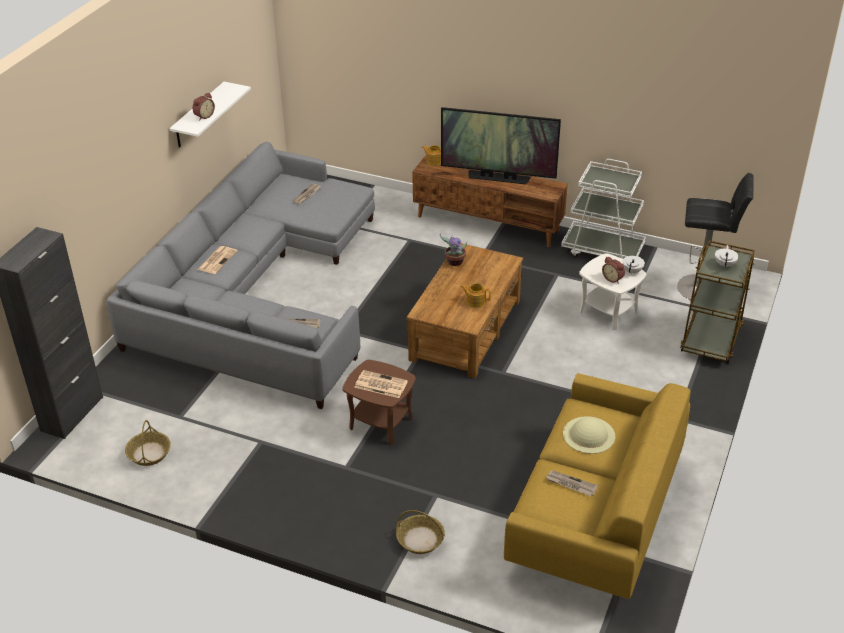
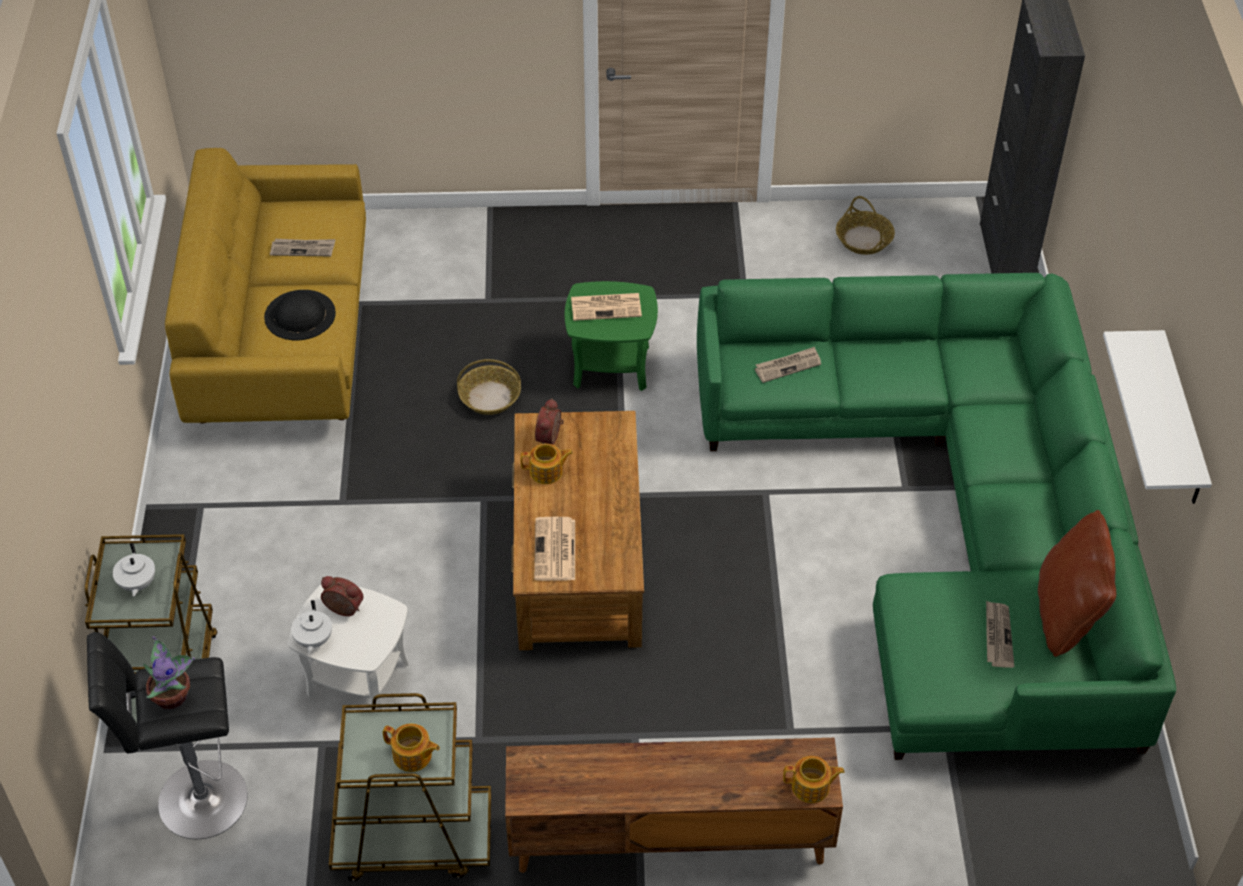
camera: 155 degrees right, 10 degrees up
grey sofa [107,142,375,409] -> green sofa [697,273,1176,760]
alarm clock [193,92,215,120] -> alarm clock moved to [535,398,563,444]
newspaper [197,246,238,274] -> newspaper moved to [534,517,575,581]
brown side table [342,360,416,445] -> green side table [565,281,658,391]
basket [396,510,445,554] -> basket moved to [457,359,521,415]
potted plant [440,233,467,266] -> potted plant moved to [143,636,195,709]
television [441,107,561,184] -> none
white cart [561,159,646,259] -> brown cart [329,693,491,881]
beige hat [563,416,615,454] -> black hat [264,290,336,340]
none -> teapot [383,724,440,772]
none -> brown pillow [1038,510,1116,657]

